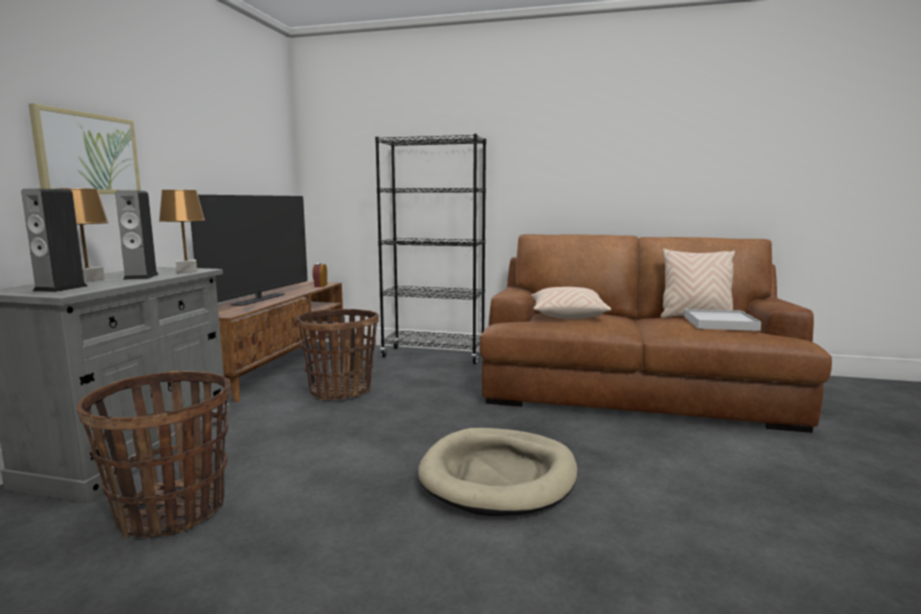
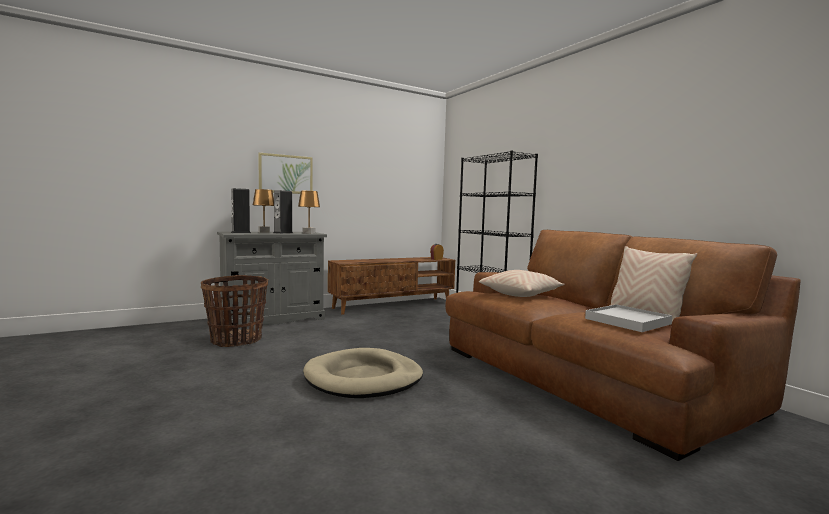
camera: 45 degrees right, 5 degrees down
television [191,195,308,306] -> none
basket [296,309,379,401] -> none

